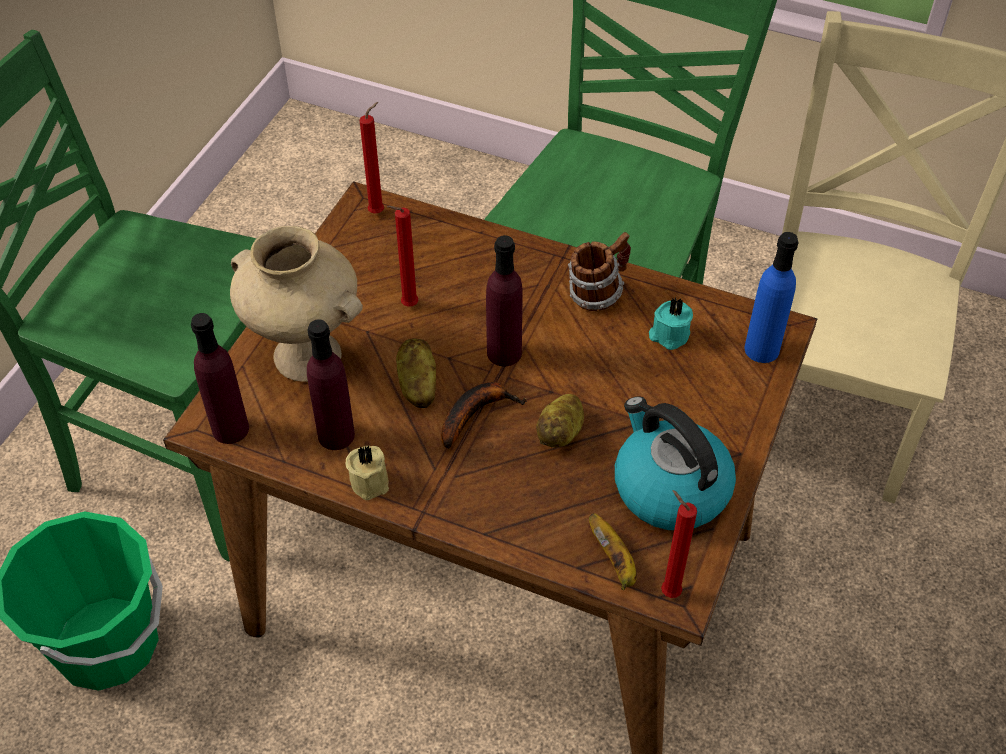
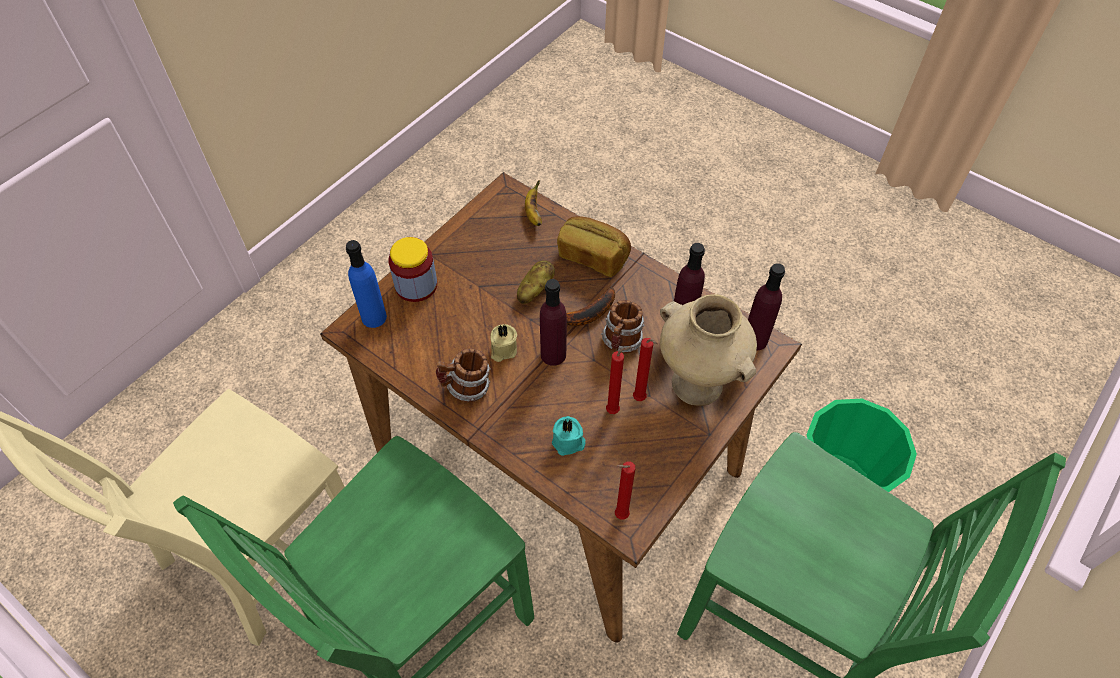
camera: 165 degrees left, 5 degrees up
beige candle [346,446,389,500] -> beige candle moved to [490,324,517,362]
potato [396,338,436,408] -> mug [601,300,644,354]
kettle [615,396,736,530] -> none
turquoise candle [649,297,693,350] -> turquoise candle moved to [552,416,586,456]
red candle [661,490,697,598] -> red candle moved to [633,338,658,401]
none -> jar [388,237,437,302]
none -> bread [557,216,631,277]

